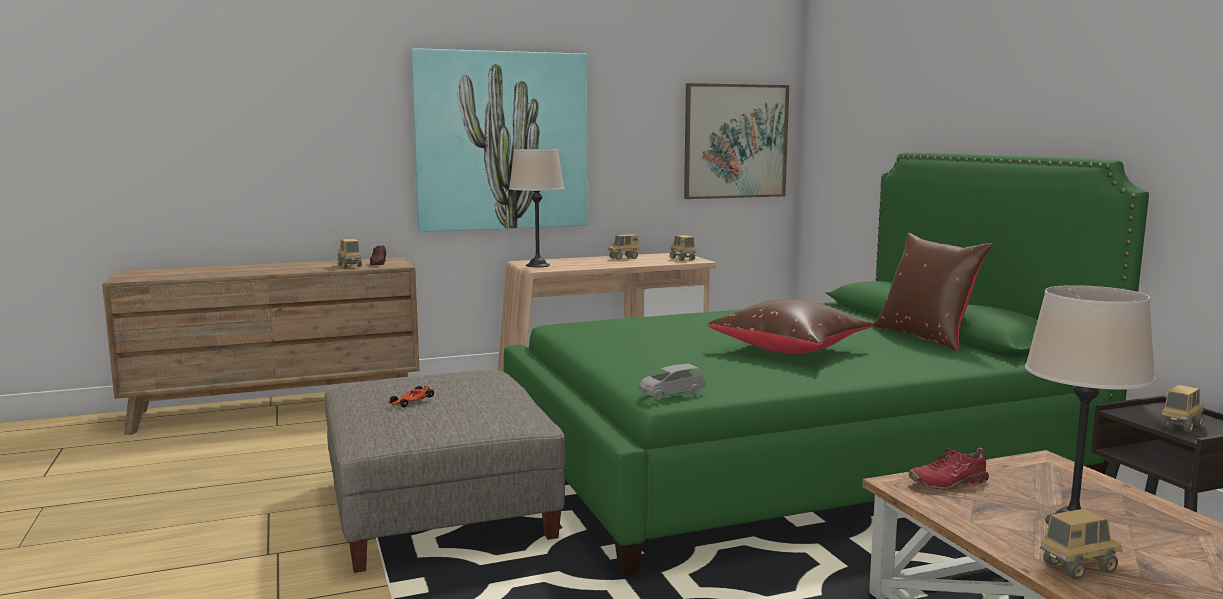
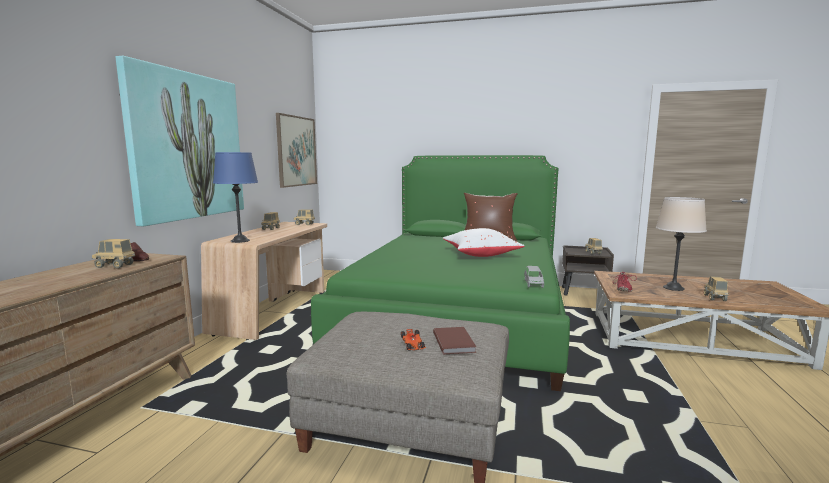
camera: 55 degrees left, 0 degrees up
beige table lamp [509,149,564,267] -> blue table lamp [213,152,258,243]
brown pillow [708,299,875,354] -> white pillow [443,228,525,257]
none -> brown book [433,327,476,354]

